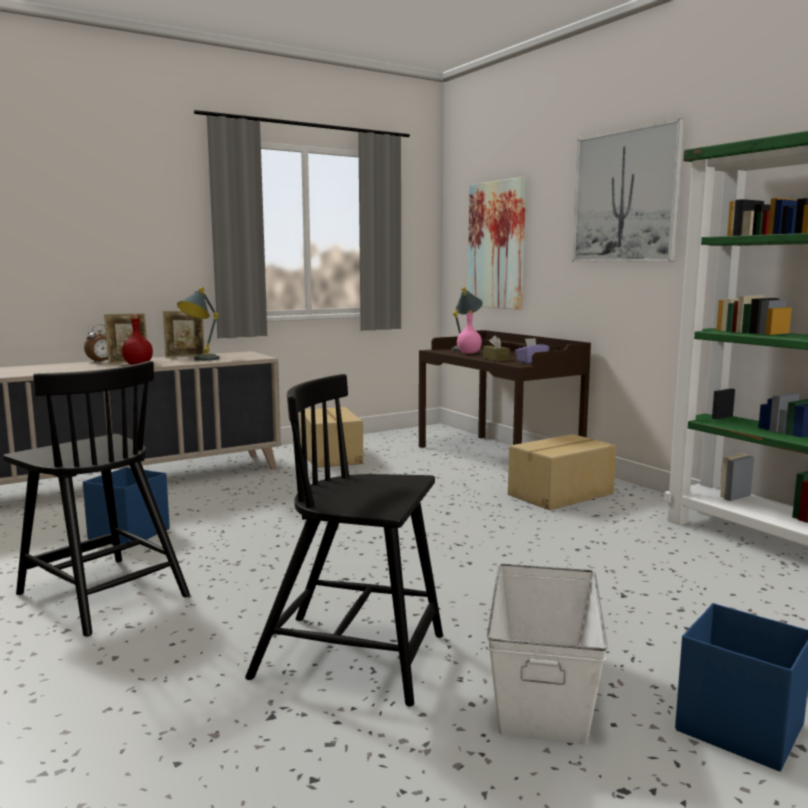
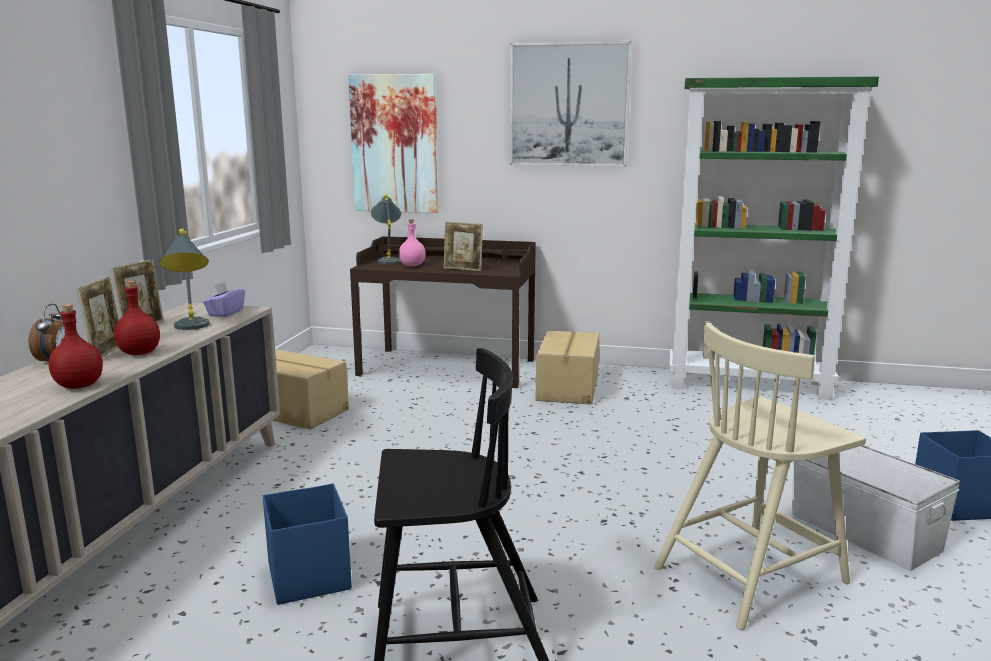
camera: 45 degrees left, 5 degrees up
black chair [245,374,443,707] -> beige chair [654,323,866,630]
brown tissue box [483,335,510,361] -> picture frame [444,221,483,271]
purple tissue box [515,338,549,363] -> purple tissue box moved to [203,281,245,317]
none -> red bottle [49,304,103,389]

